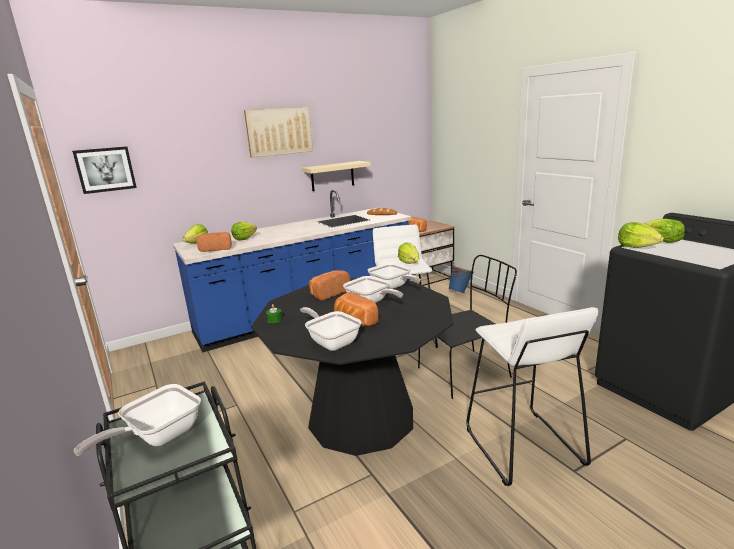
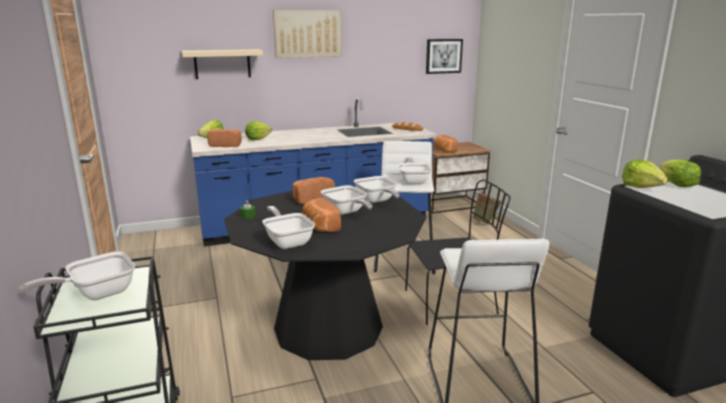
camera: 10 degrees right, 0 degrees up
picture [72,146,137,194] -> picture moved to [426,39,463,74]
beige shelf [302,161,371,191] -> beige shelf moved to [182,49,263,79]
lettuce [398,243,419,264] -> frying pan [398,157,432,184]
blue bucket [449,265,471,293] -> green bucket [472,192,502,224]

